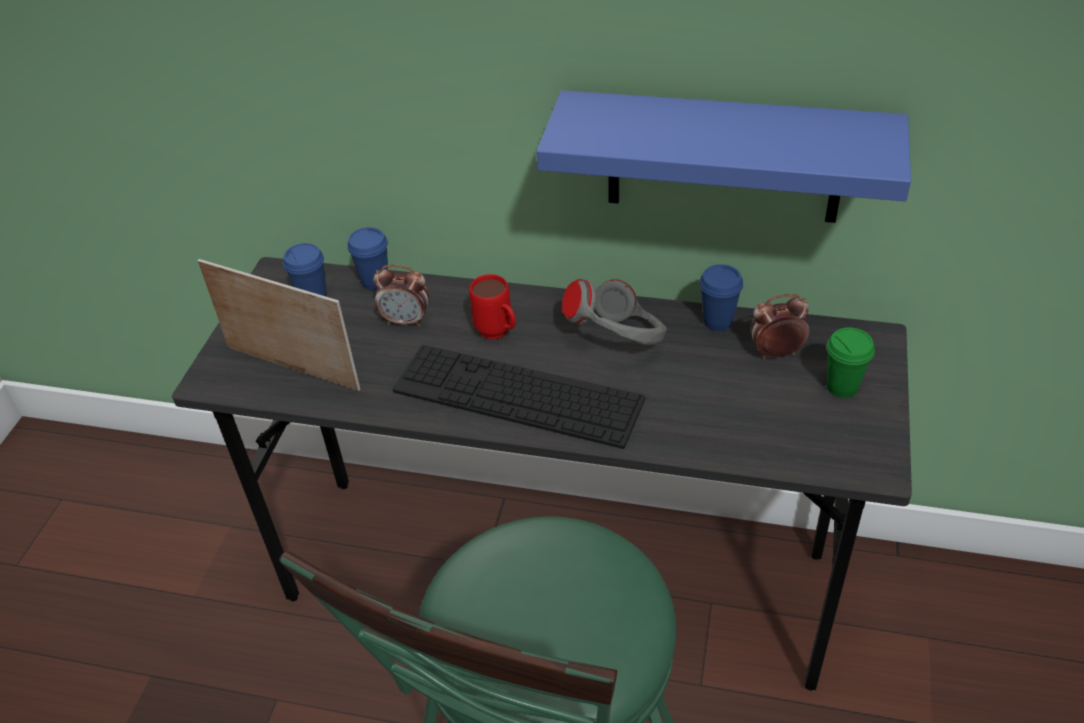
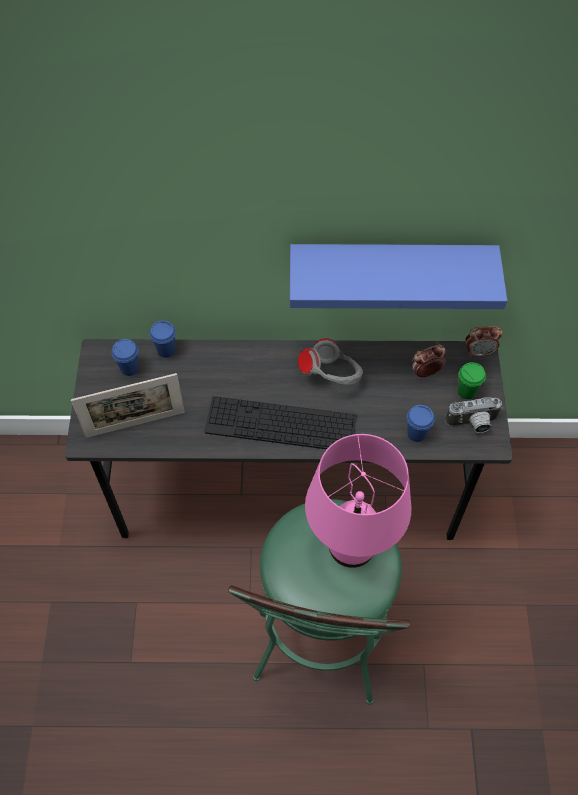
camera: 15 degrees left, 15 degrees up
picture frame [197,259,360,391] -> picture frame turned 150 degrees clockwise [71,373,185,438]
alarm clock [373,265,429,327] -> alarm clock moved to [466,326,502,357]
red mug [469,274,516,339] -> none
blue cup [699,264,743,331] -> blue cup moved to [407,405,435,442]
none -> pink table lamp [305,434,411,568]
none -> camera [445,397,503,433]

